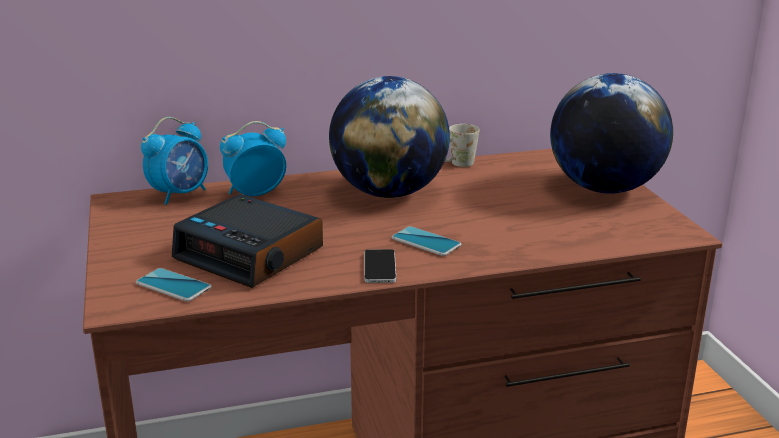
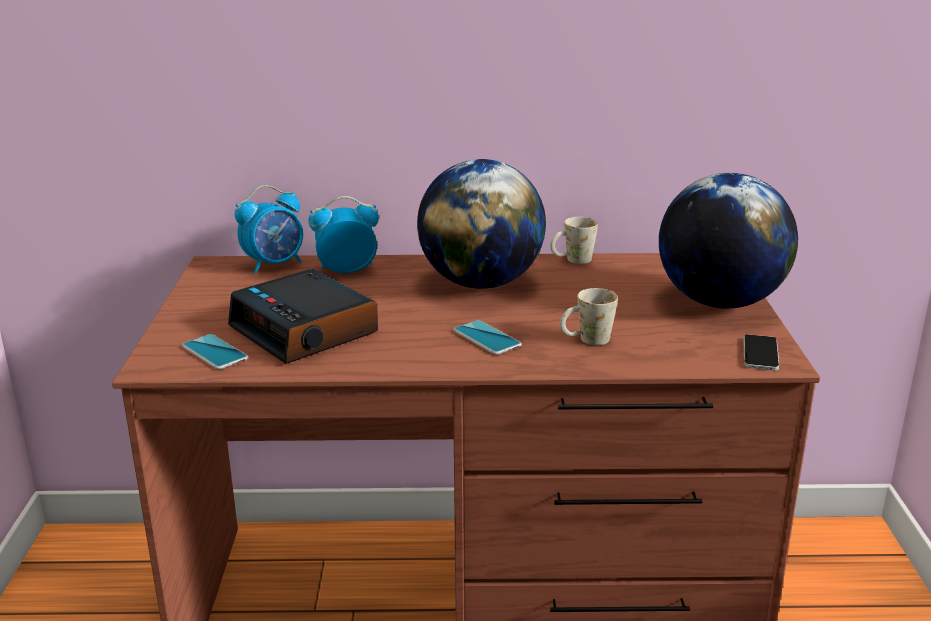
camera: 15 degrees right, 0 degrees up
phone [364,249,396,283] -> phone moved to [743,334,779,371]
none -> white mug [560,288,618,345]

